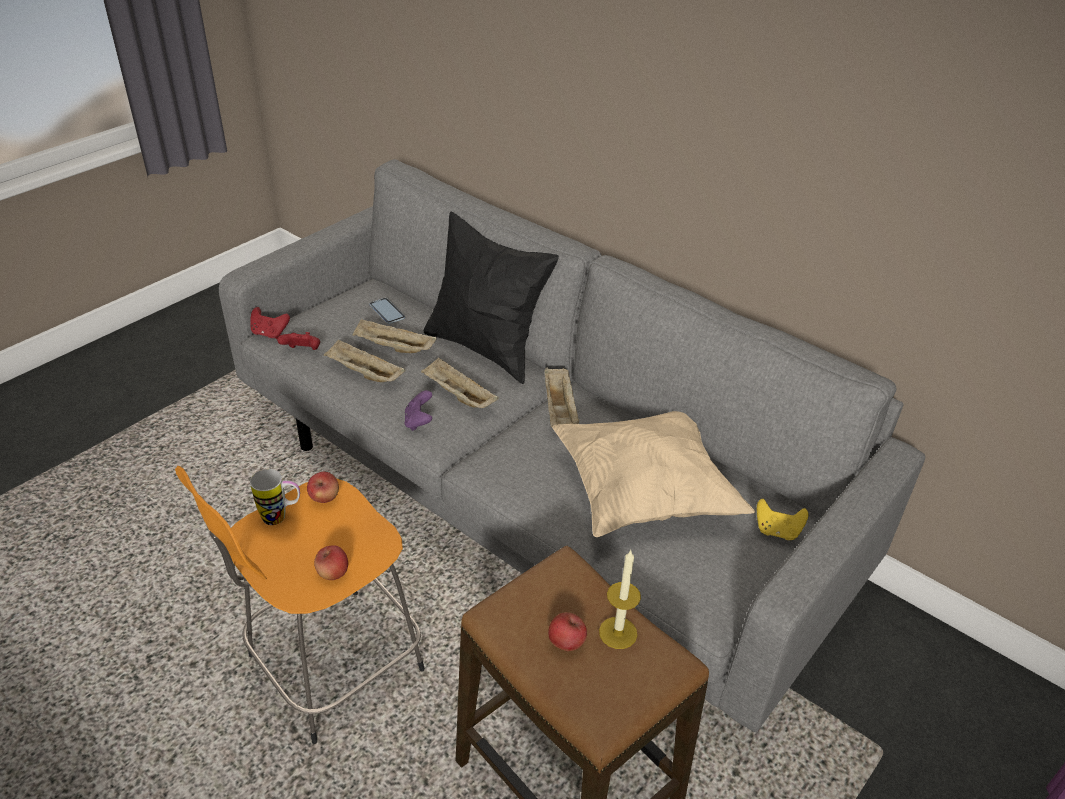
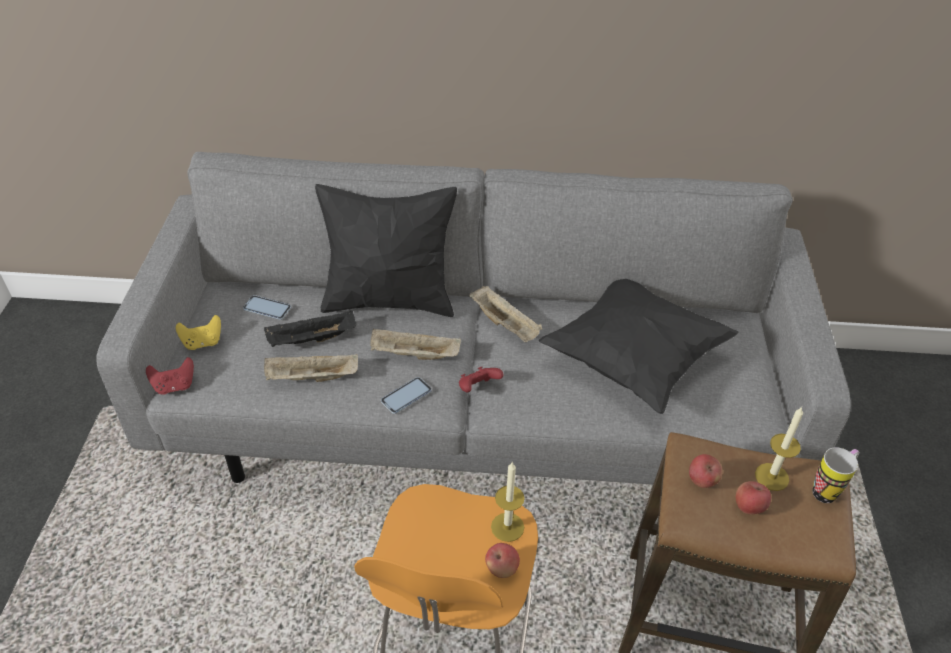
camera: 35 degrees left, 5 degrees up
mug [250,469,300,525] -> mug moved to [812,447,859,503]
red game controller [277,332,320,350] -> red game controller moved to [459,366,503,392]
apple [307,472,339,503] -> apple moved to [689,454,723,488]
beige tray [353,319,437,353] -> black tray [264,310,356,347]
purple game controller [404,390,432,431] -> phone [381,377,432,414]
beige pillow [552,411,755,537] -> black pillow [539,279,738,414]
yellow game controller [757,499,809,540] -> yellow game controller moved to [176,315,221,350]
none -> candle [491,462,525,542]

